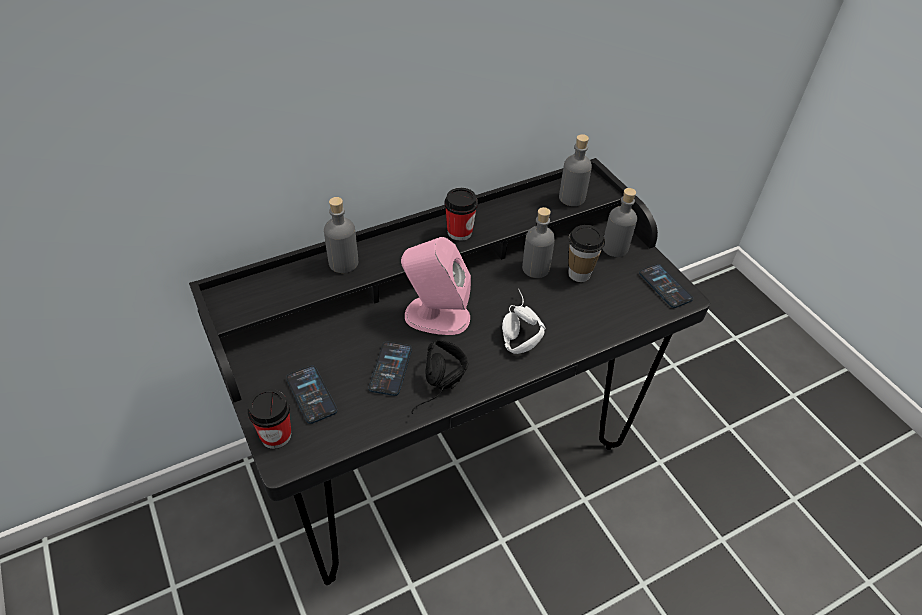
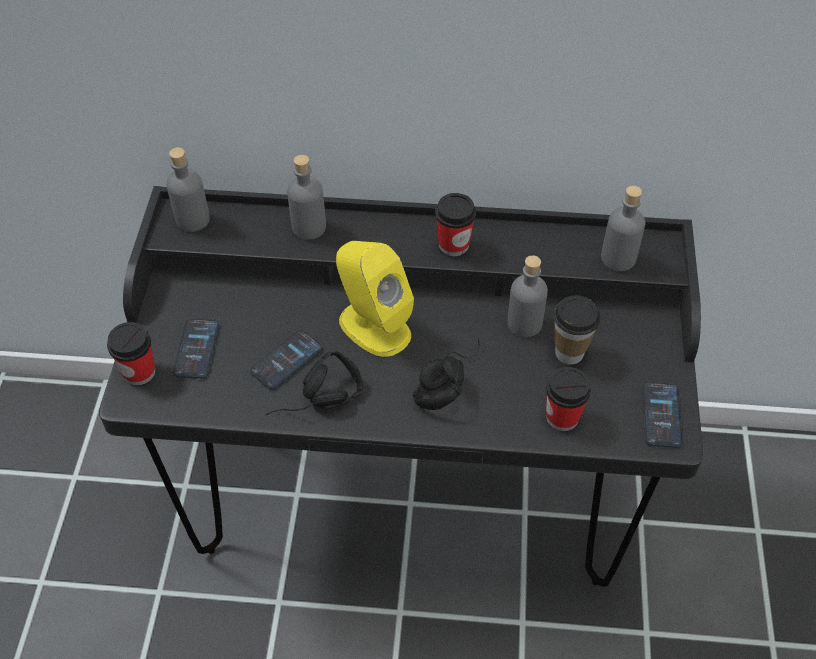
camera: 35 degrees right, 5 degrees up
pink speaker [401,237,471,335] -> yellow speaker [336,241,414,357]
white headphones [502,290,546,354] -> black headphones [412,337,479,410]
grey bottle [603,188,637,257] -> grey bottle moved to [166,147,210,232]
none -> cup [546,367,591,431]

